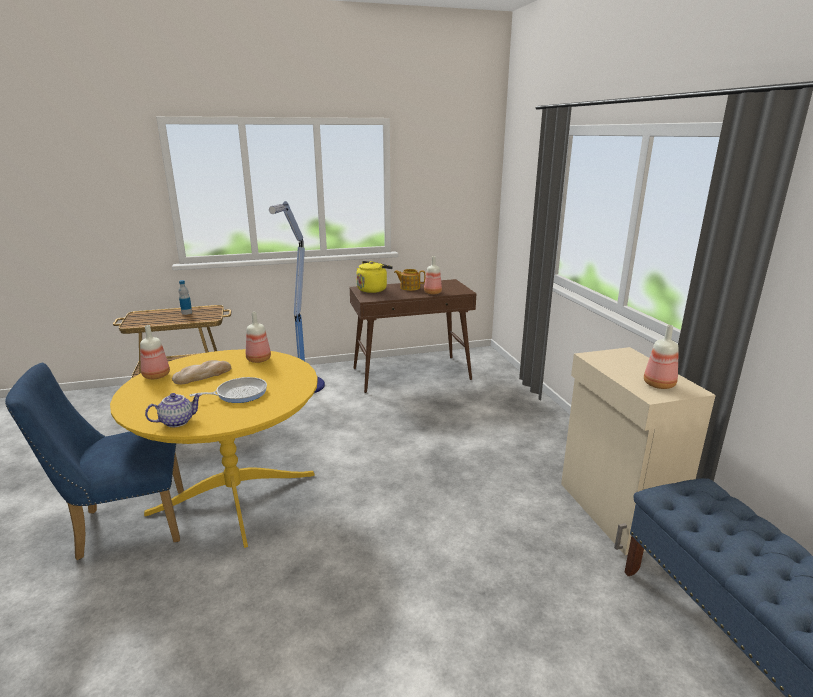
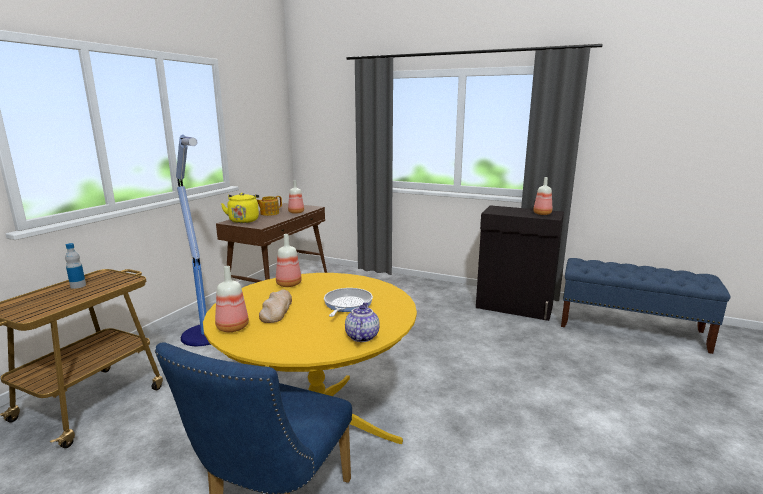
camera: 50 degrees left, 5 degrees down
beige cabinet [561,347,716,555] -> black cabinet [476,205,564,321]

